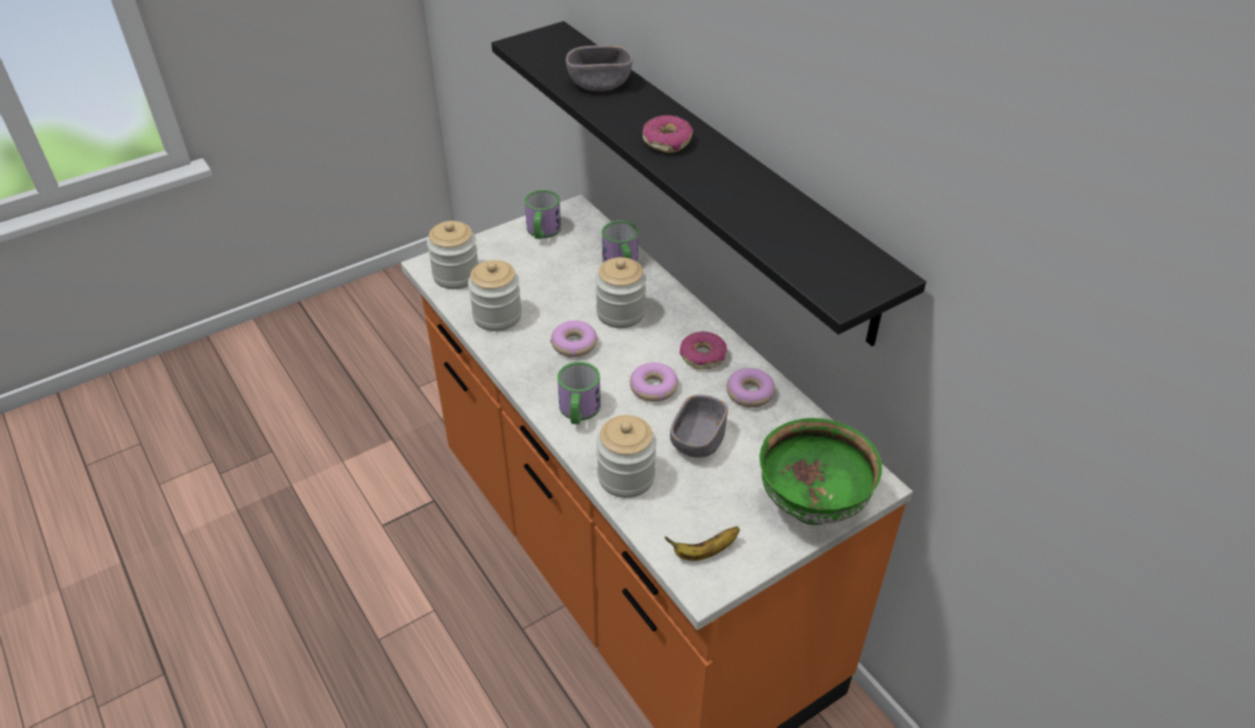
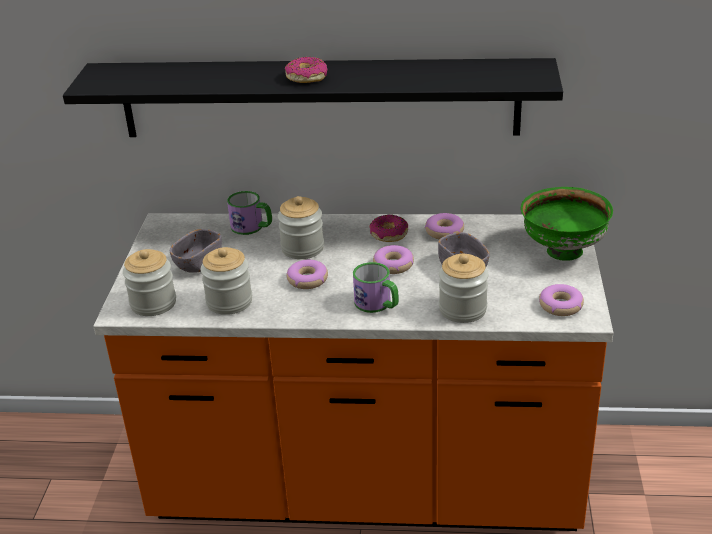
camera: 50 degrees left, 10 degrees down
mug [525,190,561,239] -> none
grey bowl [566,45,633,91] -> grey bowl moved to [170,229,222,273]
banana [665,527,740,561] -> donut [539,284,584,316]

